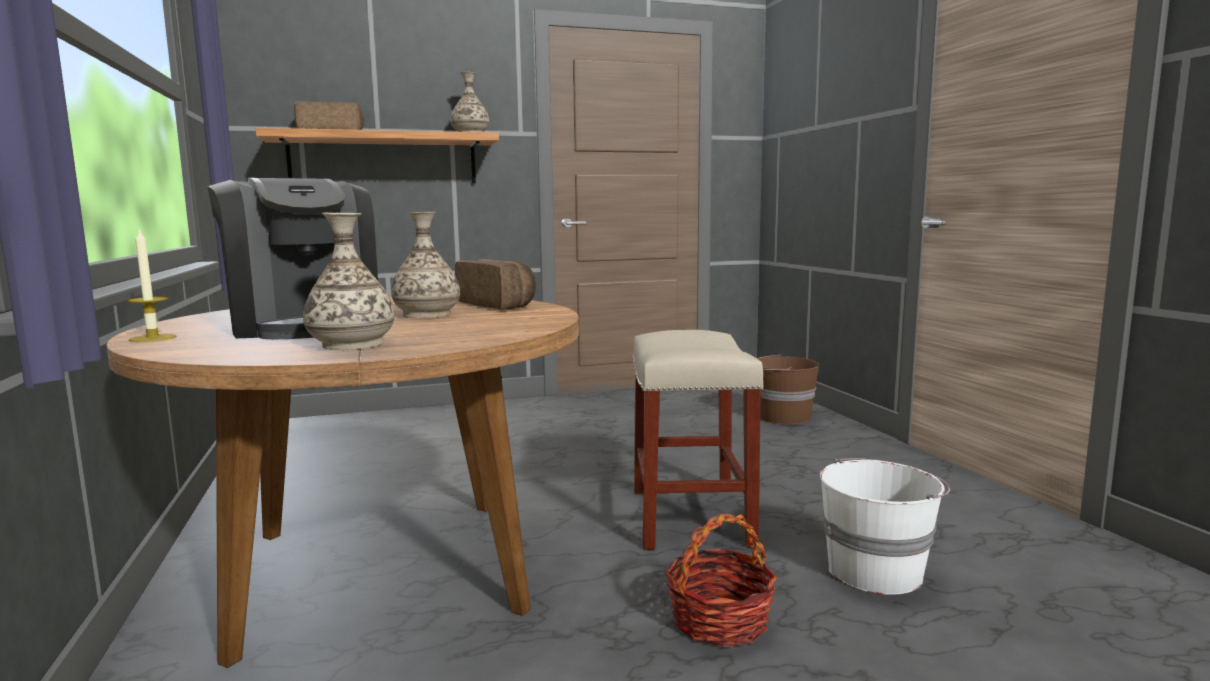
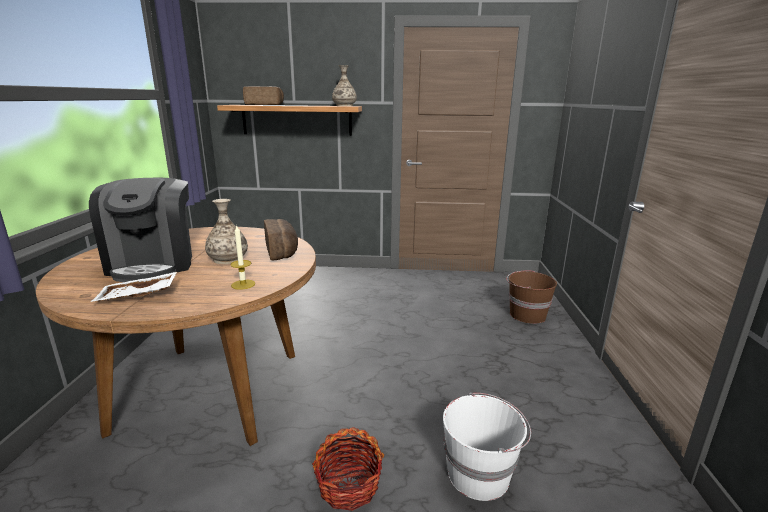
camera: 20 degrees right, 10 degrees up
candle [127,229,176,342] -> candle moved to [230,226,255,290]
vase [303,213,394,350] -> white tray [91,272,177,302]
beige stool [632,330,764,550] -> none

